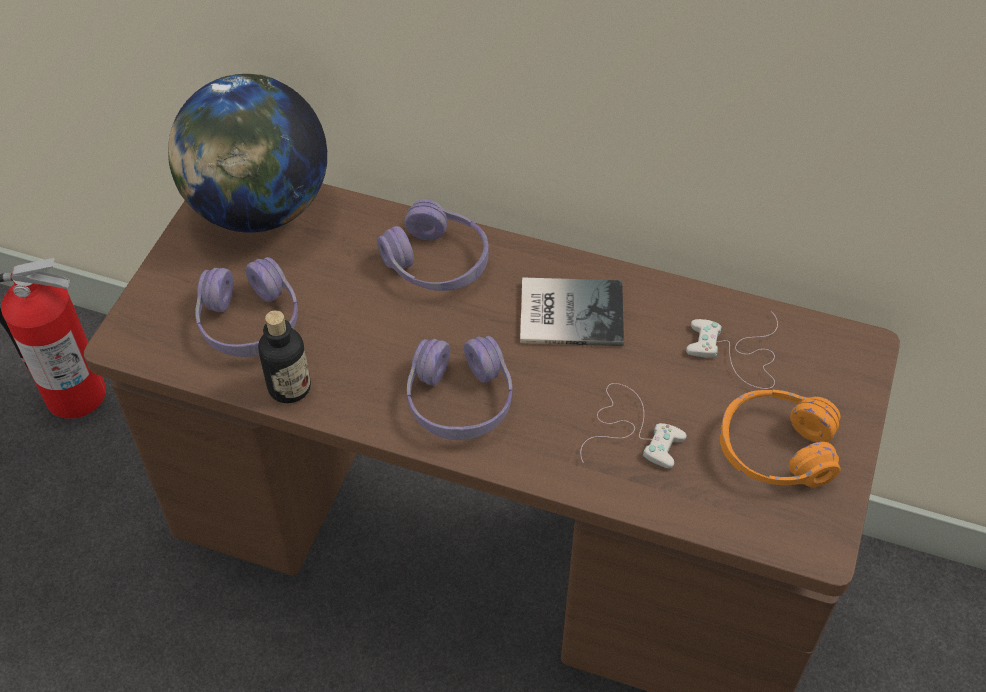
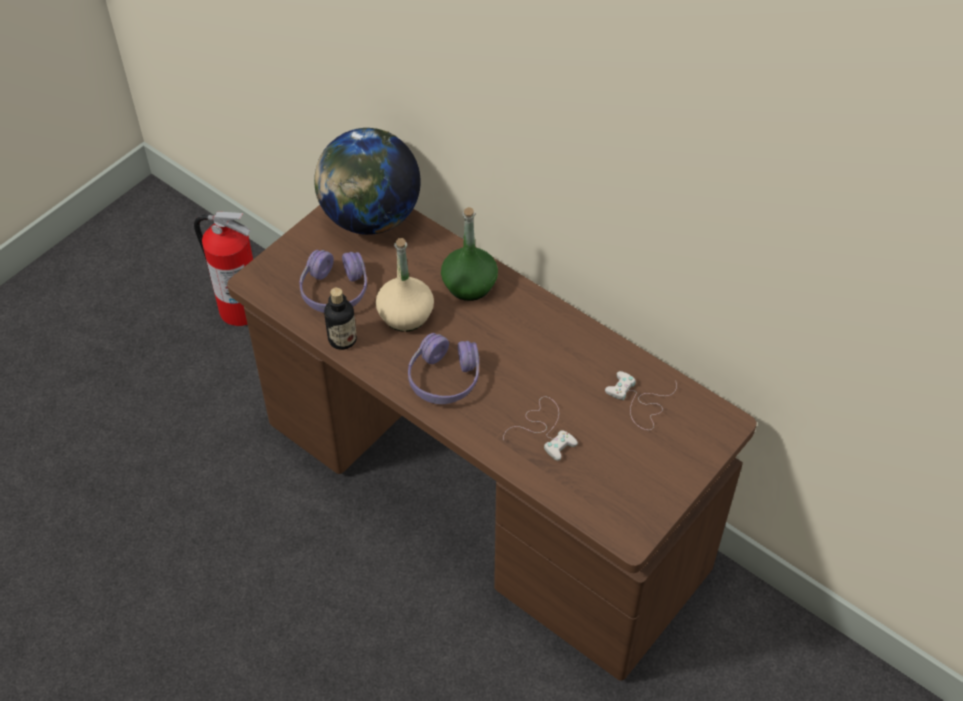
camera: 20 degrees right, 0 degrees up
purple headphones [377,199,488,291] -> green bottle [441,207,498,301]
book [520,277,624,346] -> none
orange headphones [720,389,841,487] -> none
none -> beige bottle [376,238,434,332]

